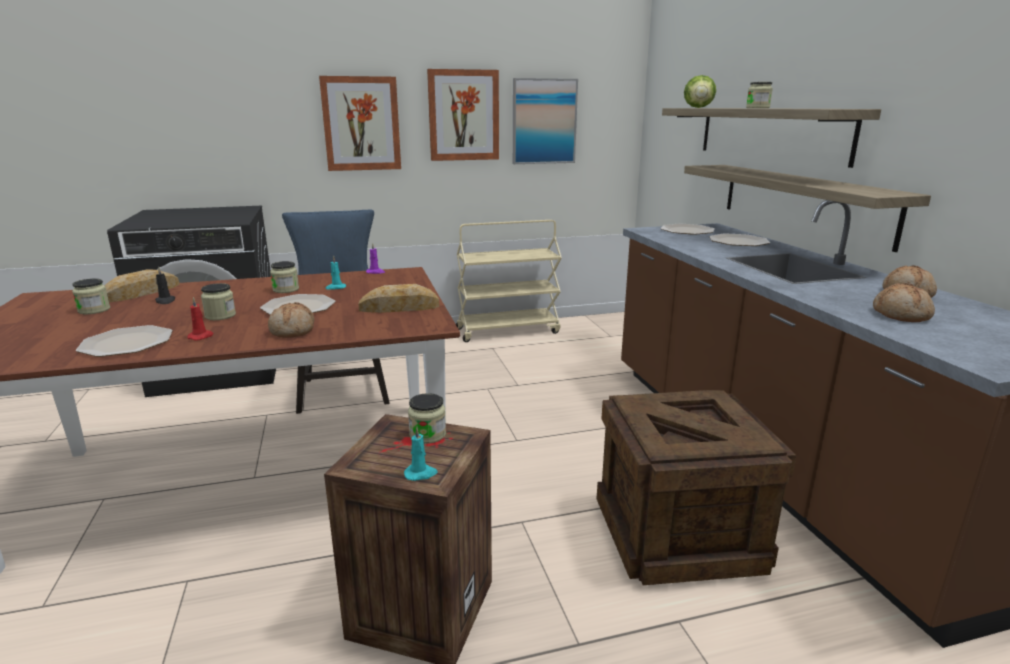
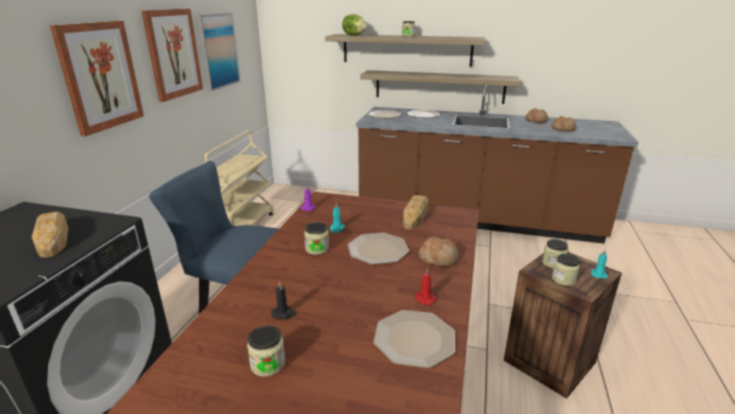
camera: 60 degrees left, 5 degrees up
bread [105,269,180,302] -> bread moved to [32,212,68,258]
jar [201,283,236,320] -> jar moved to [552,254,580,286]
crate [597,390,797,585] -> none

